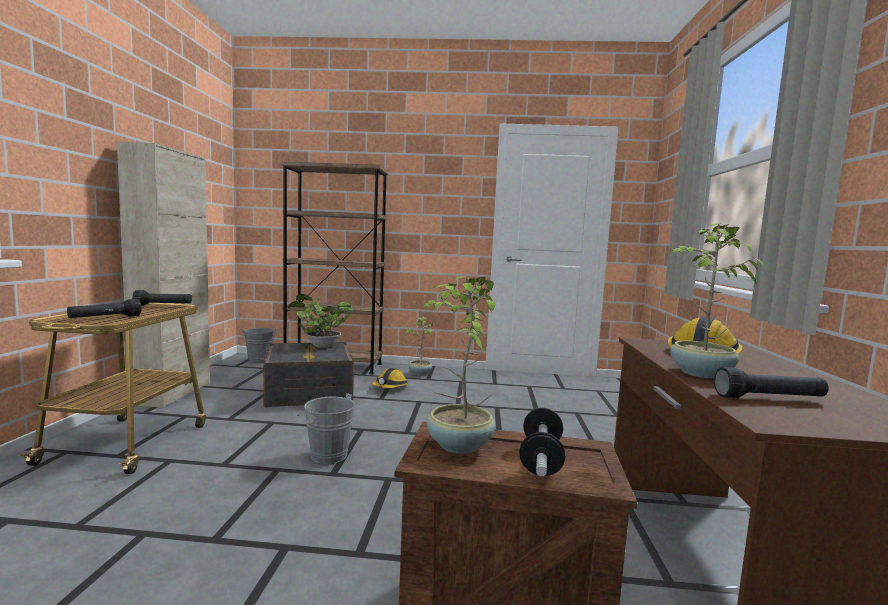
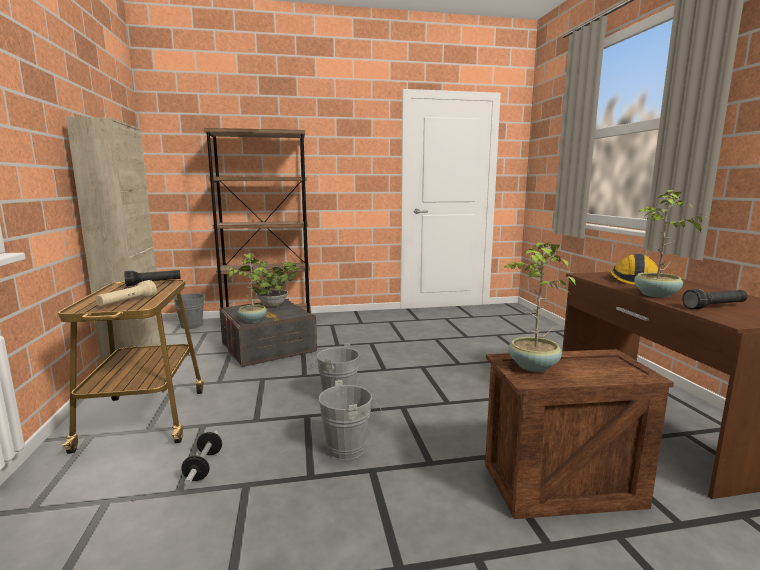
camera: 15 degrees left, 5 degrees up
black flashlight [67,299,141,318] -> beige flashlight [96,280,157,306]
hard hat [373,368,409,388] -> none
potted plant [402,317,435,376] -> potted plant moved to [226,252,267,323]
dumbbell [519,408,565,476] -> dumbbell moved to [181,431,222,485]
none -> grey bucket [318,380,382,460]

